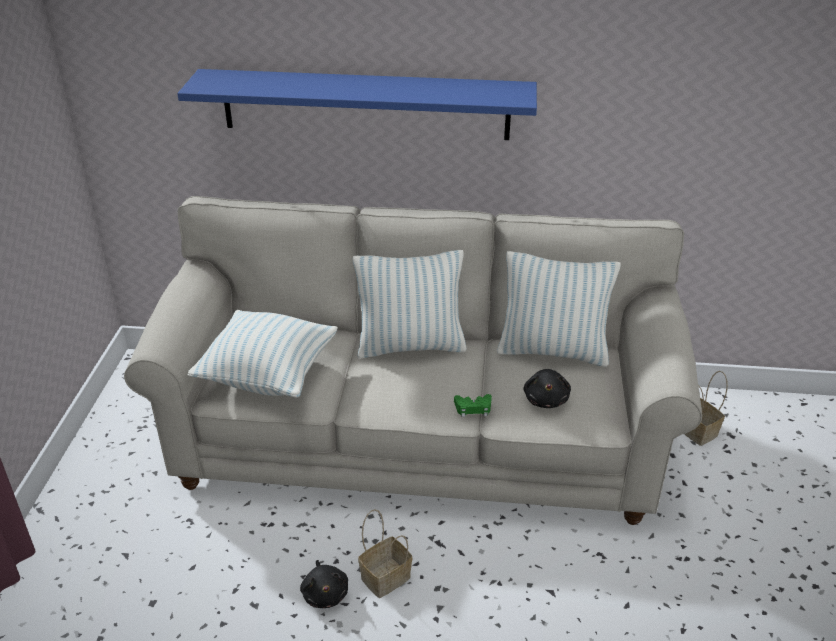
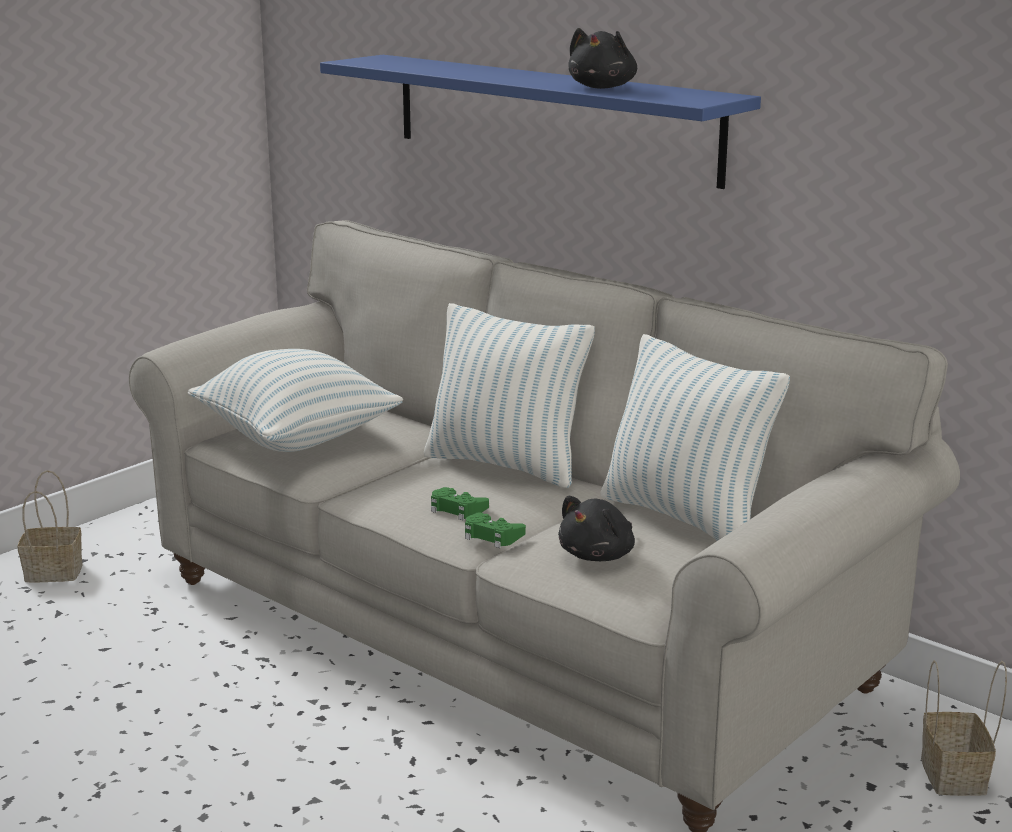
camera: 35 degrees right, 15 degrees down
black plush toy [300,560,348,608] -> black plush toy moved to [569,28,637,89]
basket [358,509,412,598] -> basket moved to [17,470,83,582]
none -> green game controller [431,487,489,520]

